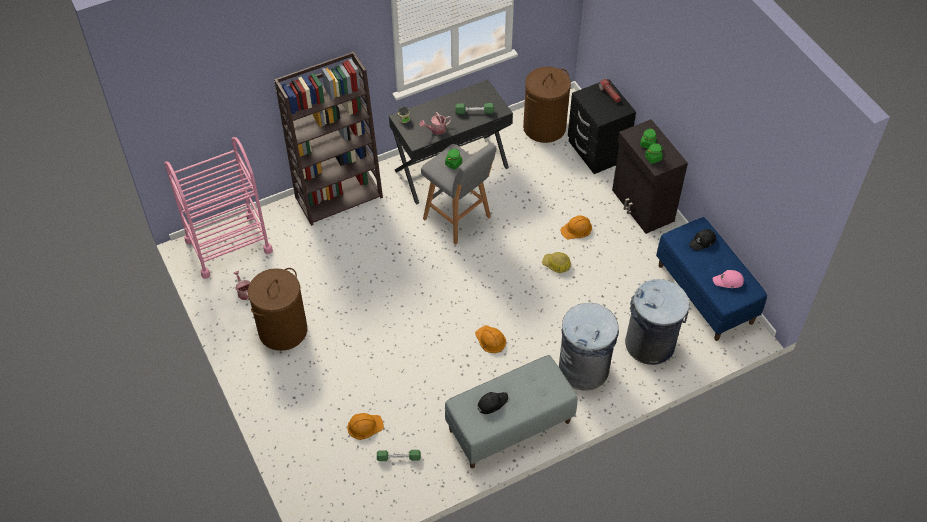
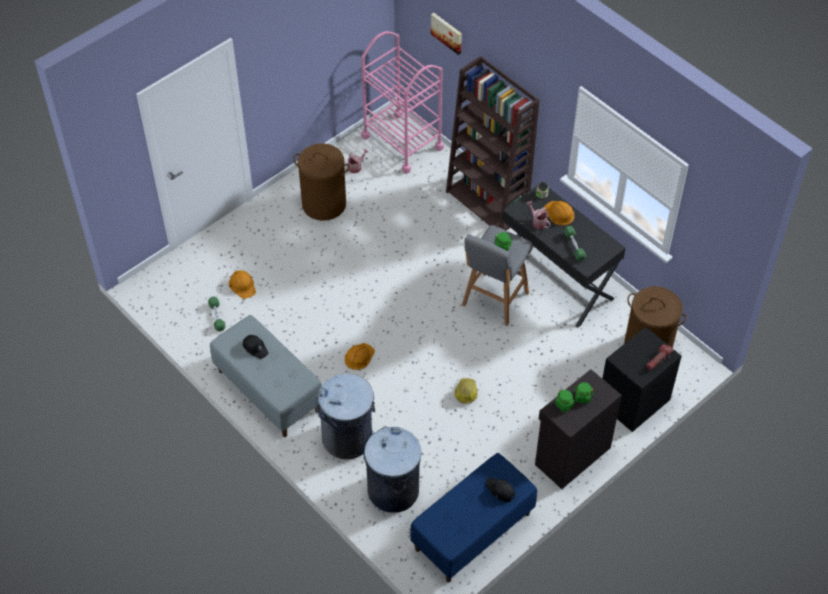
camera: 75 degrees right, 0 degrees up
orange hard hat [560,215,592,240] -> orange hard hat moved to [543,201,574,226]
pink cap [713,270,744,288] -> none
none -> picture [431,13,462,55]

